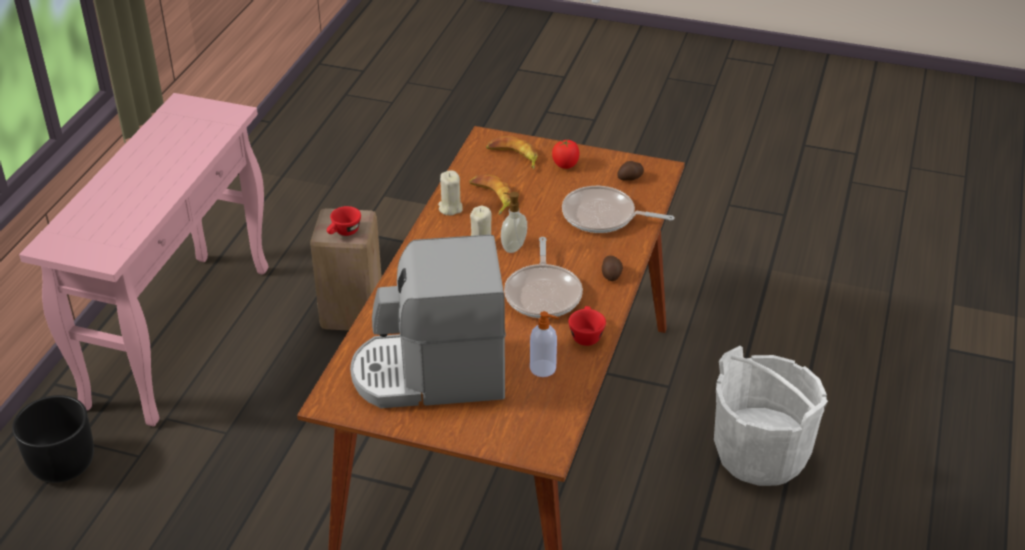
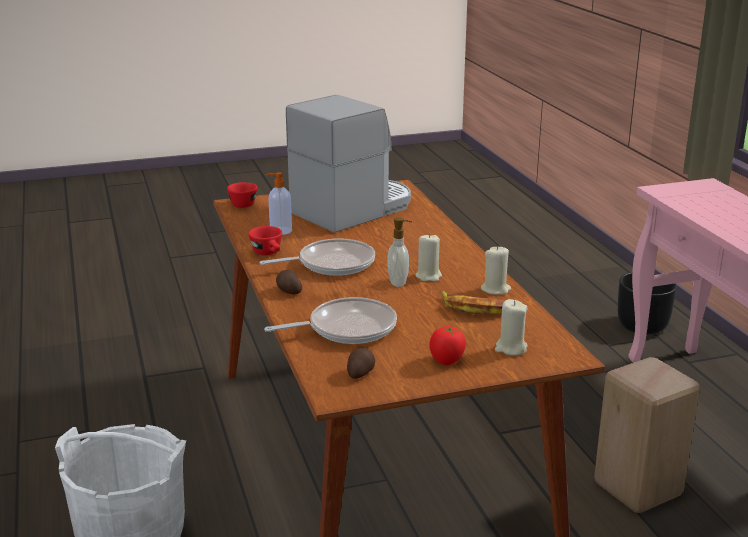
camera: 145 degrees right, 15 degrees down
red cup [327,206,361,236] -> red cup moved to [227,182,257,208]
banana [486,136,538,170] -> beige candle [495,299,528,356]
frying pan [504,237,583,318] -> frying pan turned 105 degrees clockwise [260,238,375,276]

